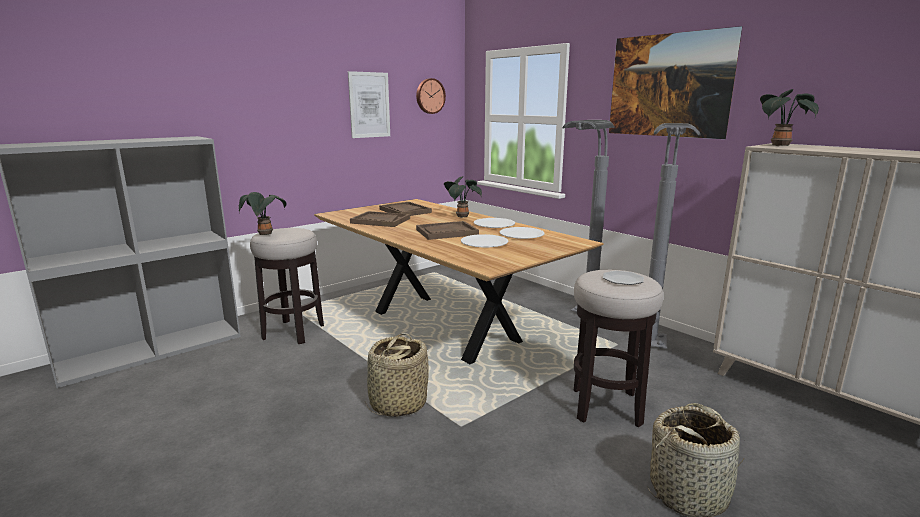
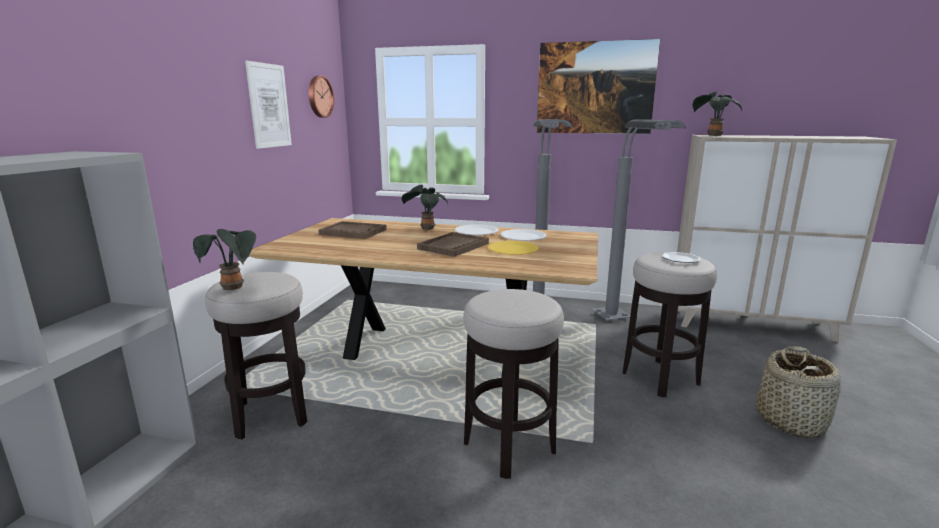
camera: 35 degrees left, 0 degrees up
brown tray [350,211,410,227] -> none
basket [365,333,429,417] -> stool [463,289,564,479]
white plate [461,234,508,248] -> yellow plate [488,241,539,255]

